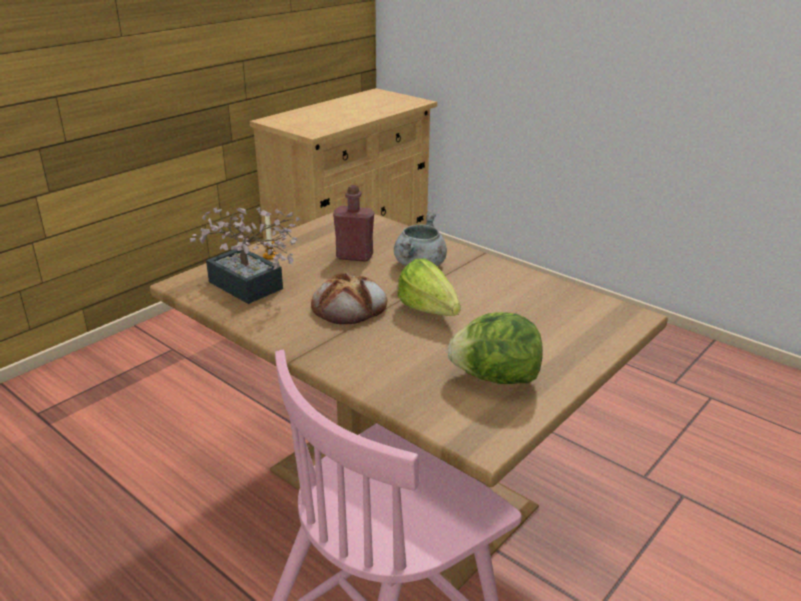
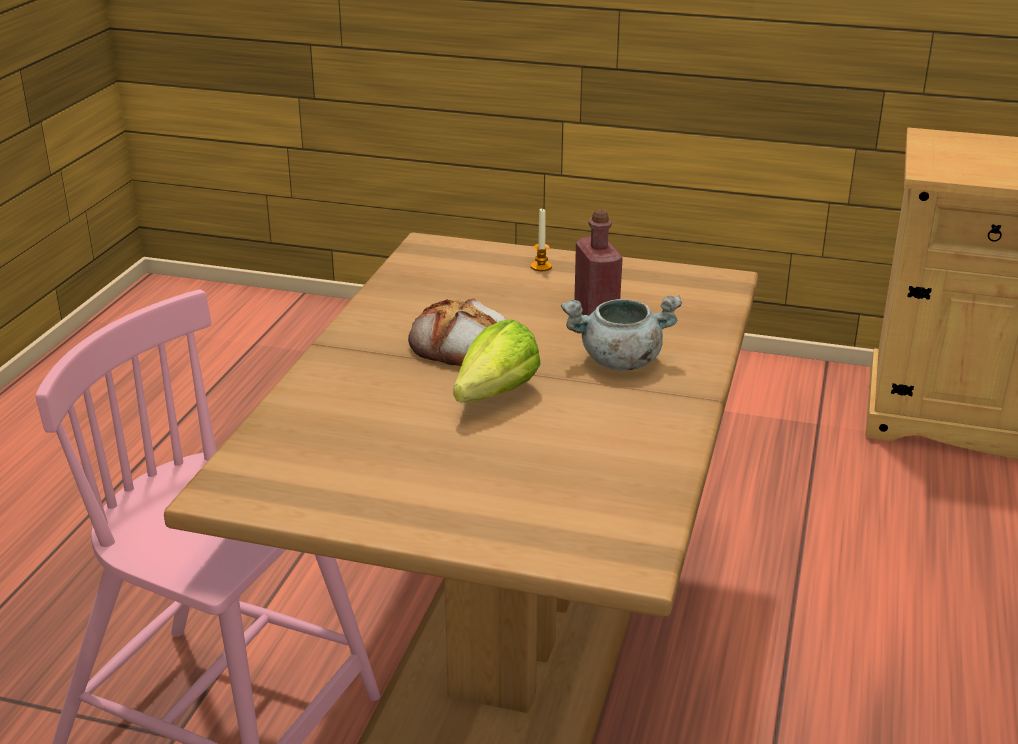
camera: 65 degrees right, 0 degrees up
potted plant [190,207,300,304] -> none
lettuce [448,312,542,384] -> none

